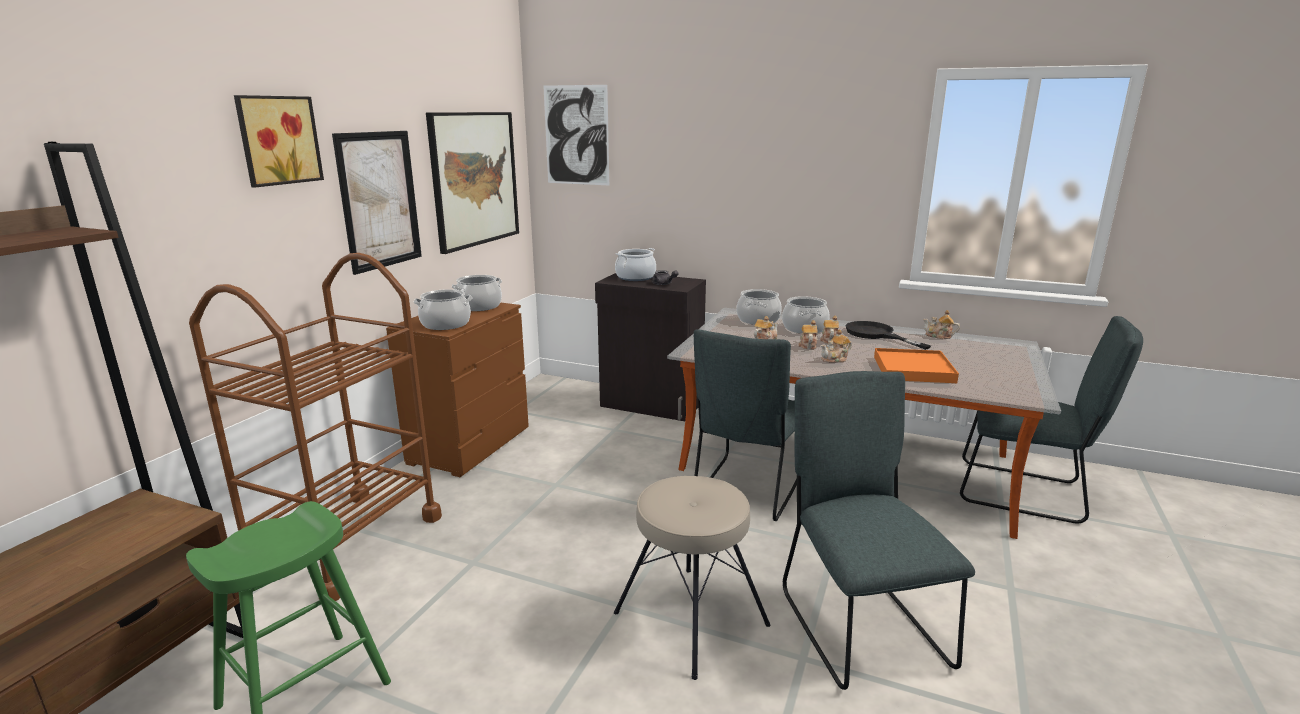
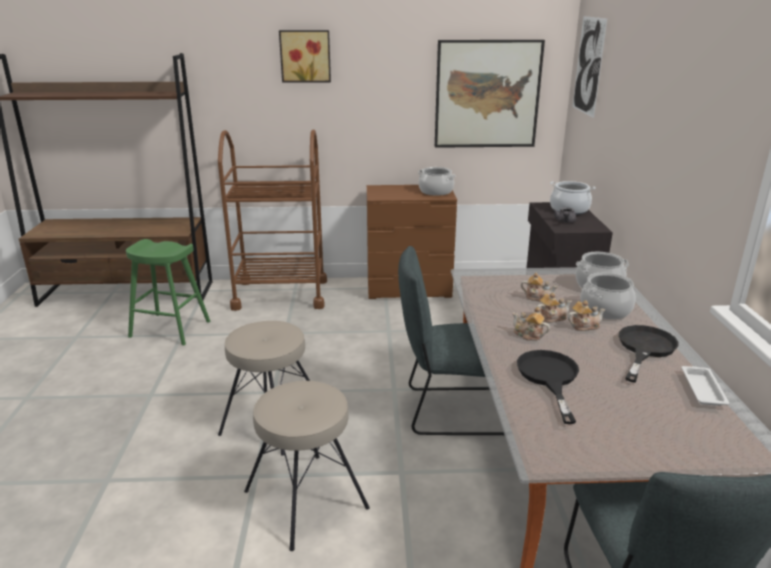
camera: 65 degrees right, 5 degrees up
picture [332,131,422,275] -> none
cooking pot [414,289,472,330] -> none
grey chair [783,371,975,690] -> beige stool [244,381,370,551]
orange tray [874,348,959,383] -> black frying pan [517,350,579,424]
teapot [923,310,960,339] -> white tray [681,366,730,406]

